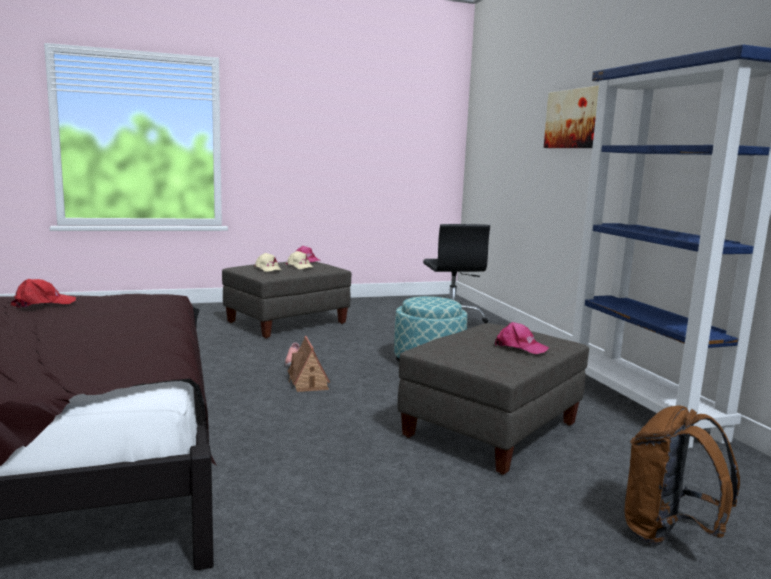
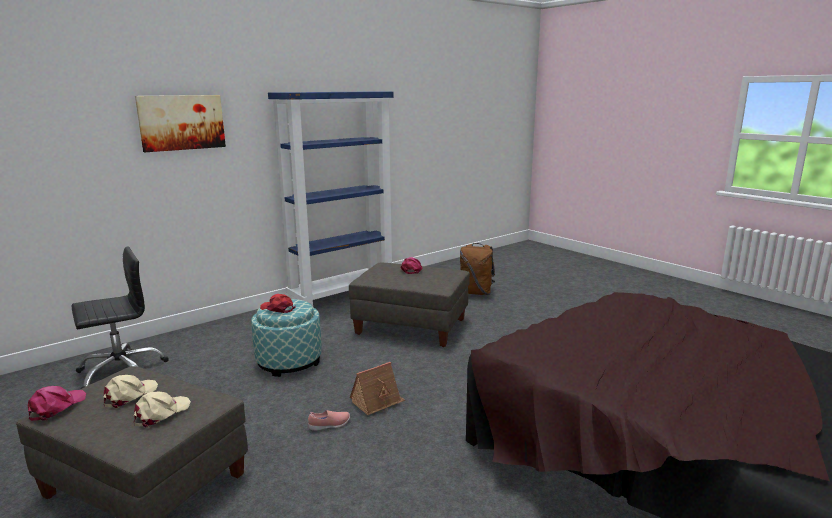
camera: 110 degrees left, 5 degrees up
red cap [11,279,76,308] -> red cap moved to [260,294,296,313]

